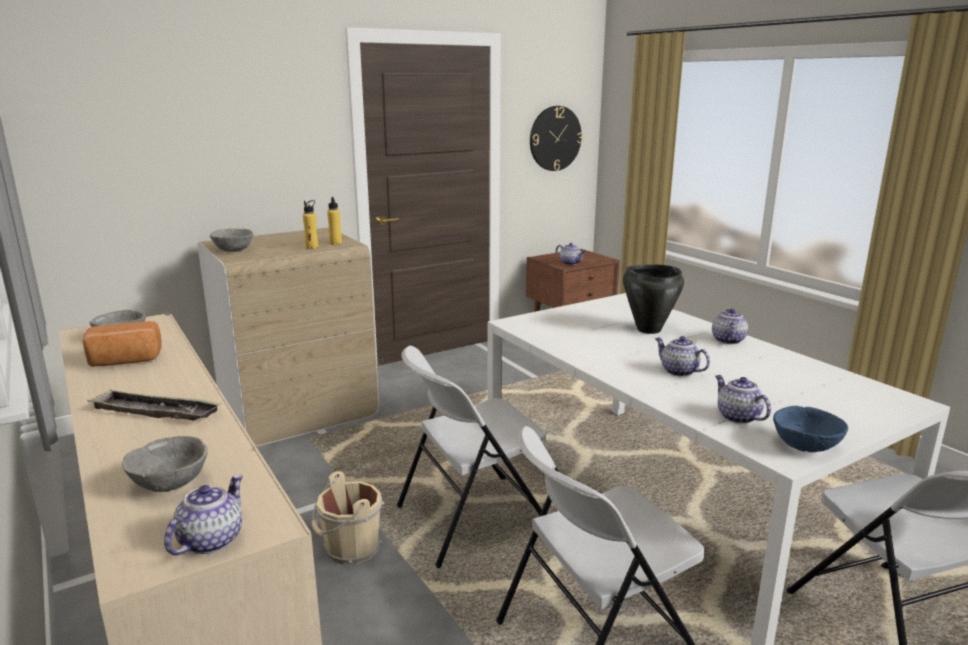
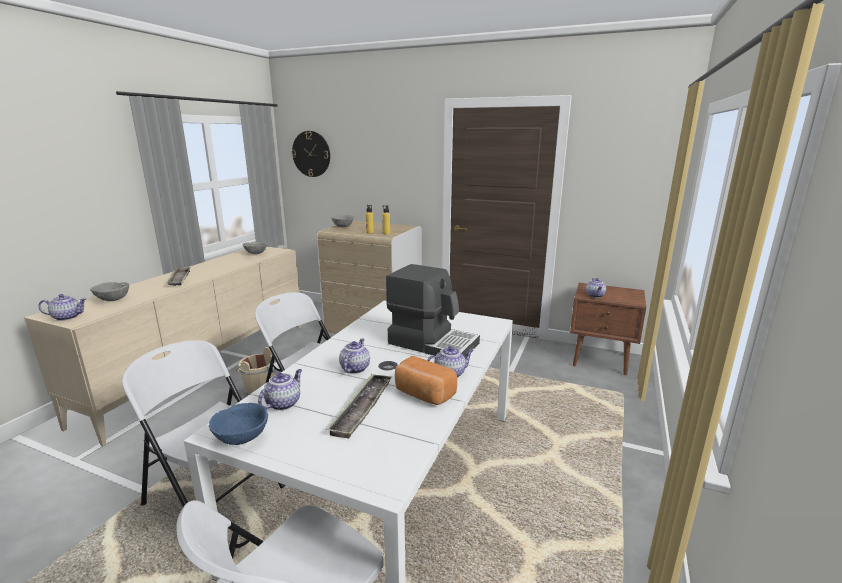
camera: 55 degrees right, 0 degrees up
bread [83,321,162,367] -> bread moved to [395,356,457,405]
wall clock [530,106,583,171] -> wall clock moved to [291,131,330,177]
black cooking pot [623,264,684,334] -> coffee machine [386,264,480,356]
none -> tray [326,374,392,439]

